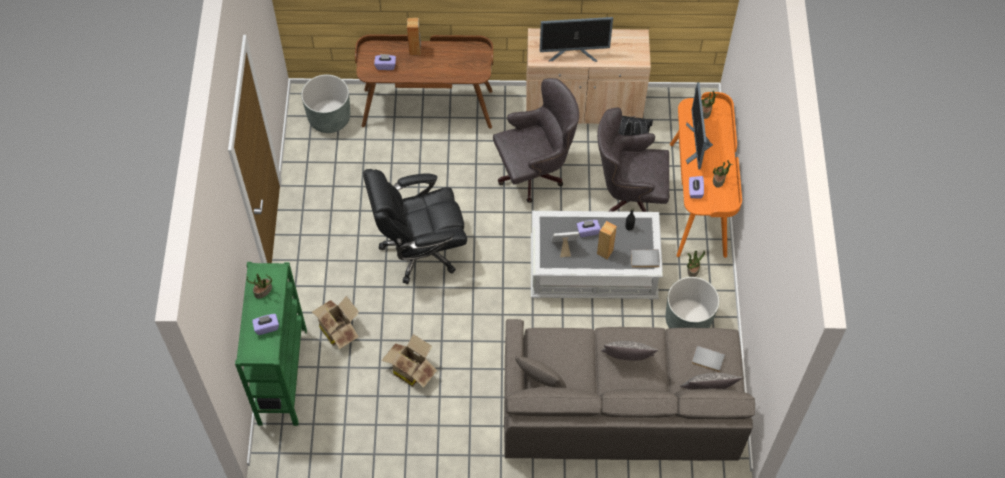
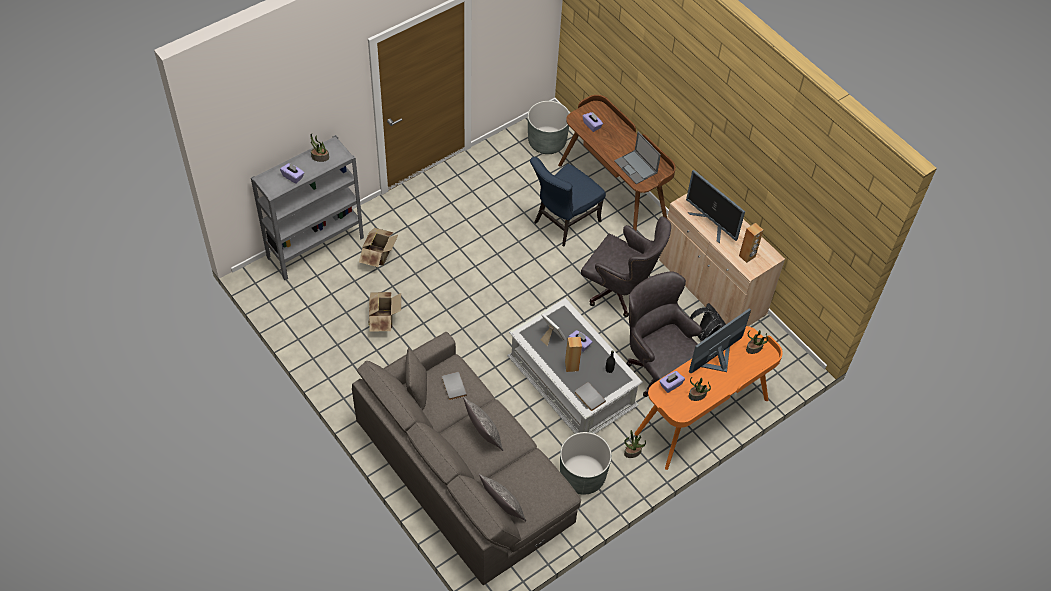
camera: 50 degrees right, 5 degrees down
green bookcase [235,262,307,426] -> grey bookcase [251,135,364,280]
black office chair [363,169,467,284] -> none
brown speaker [407,18,421,55] -> brown speaker moved to [739,223,763,263]
grey book [692,346,725,372] -> grey book moved to [442,372,467,400]
none -> blue chair [530,157,606,247]
none -> laptop [614,132,661,184]

